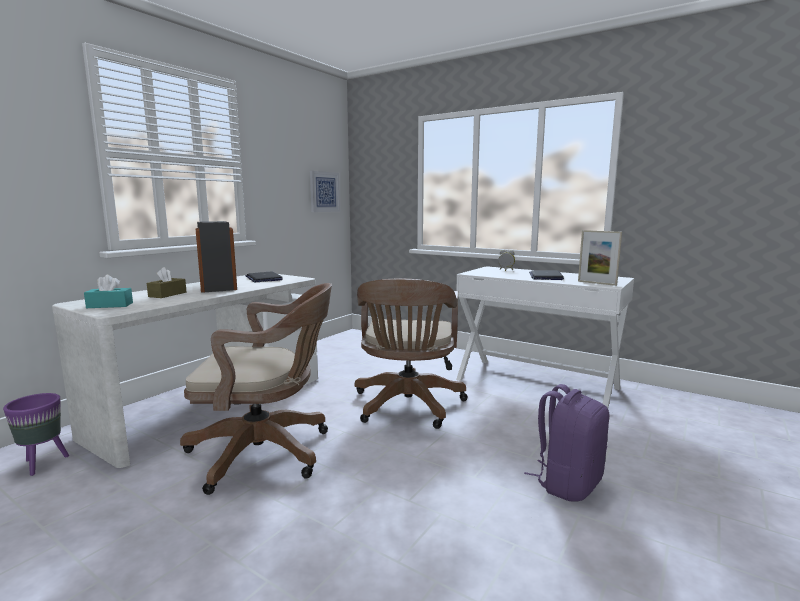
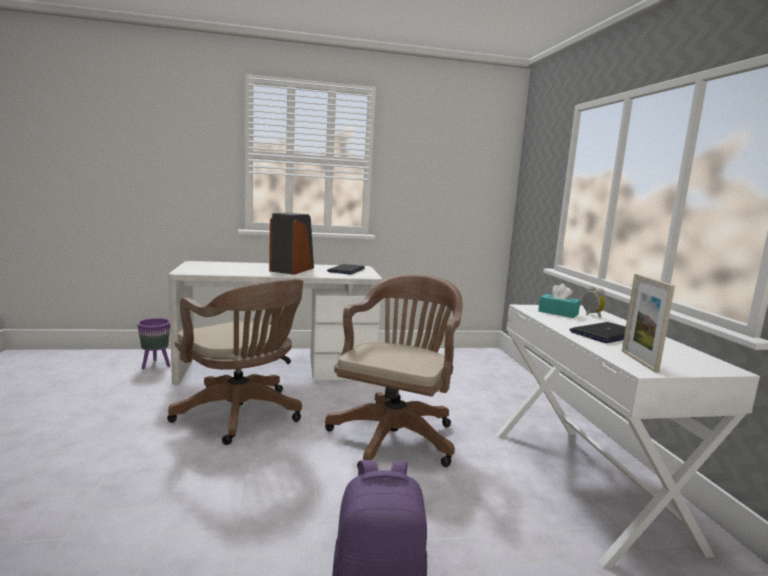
camera: 45 degrees right, 0 degrees up
turquoise tissue box [84,275,133,308] -> turquoise tissue box moved to [538,284,581,318]
brown tissue box [147,267,187,298] -> none
picture [310,171,340,212] -> none
brown office chair [355,279,468,429] -> brown office chair turned 150 degrees clockwise [325,274,463,468]

